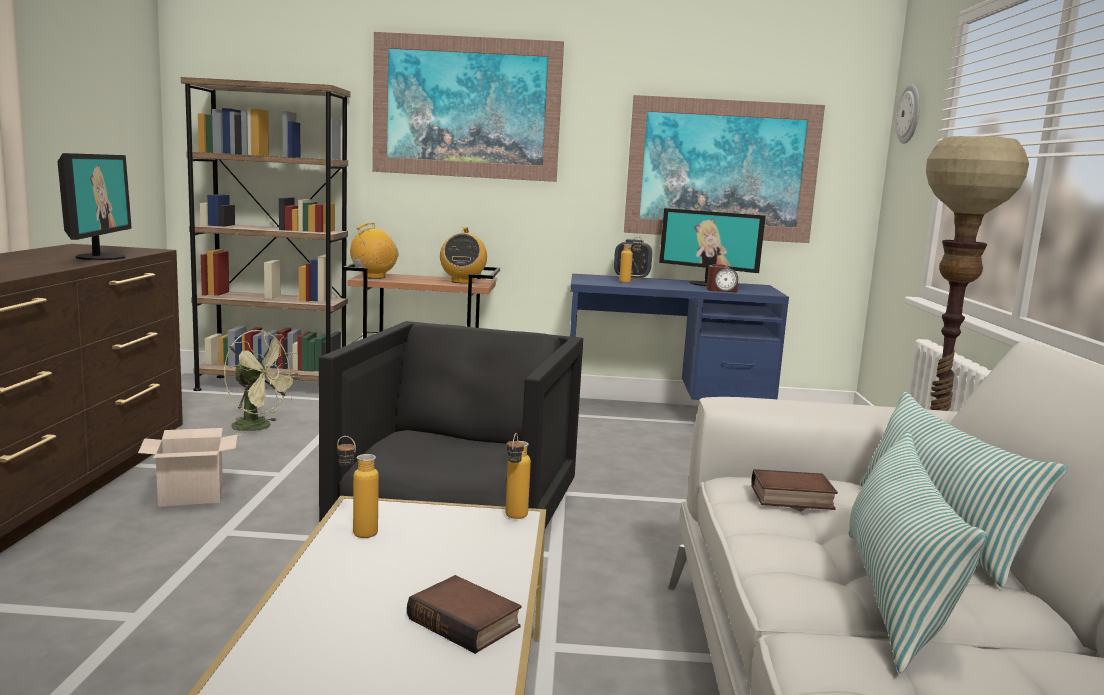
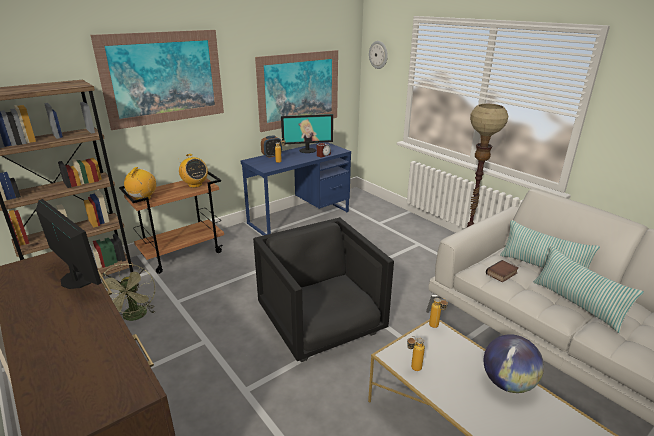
camera: 40 degrees left, 15 degrees up
cardboard box [138,428,238,507] -> none
green fan [224,330,299,436] -> green fan turned 90 degrees clockwise [100,264,156,321]
book [407,575,522,654] -> globe [484,334,544,393]

